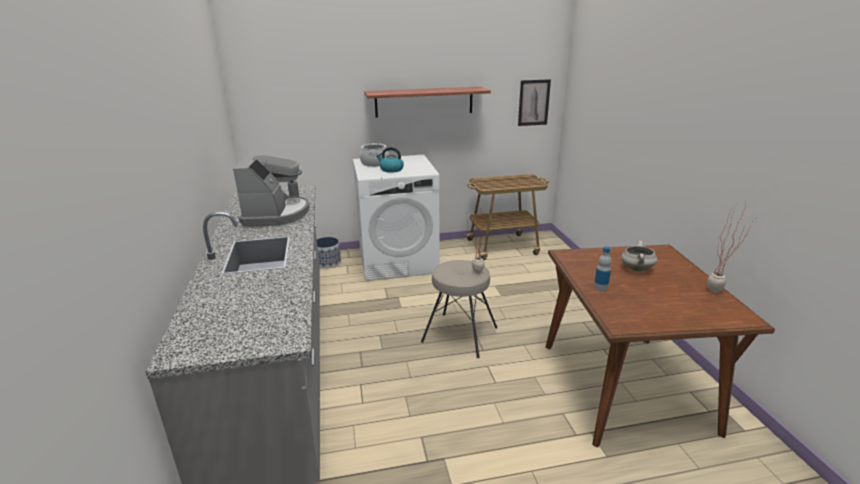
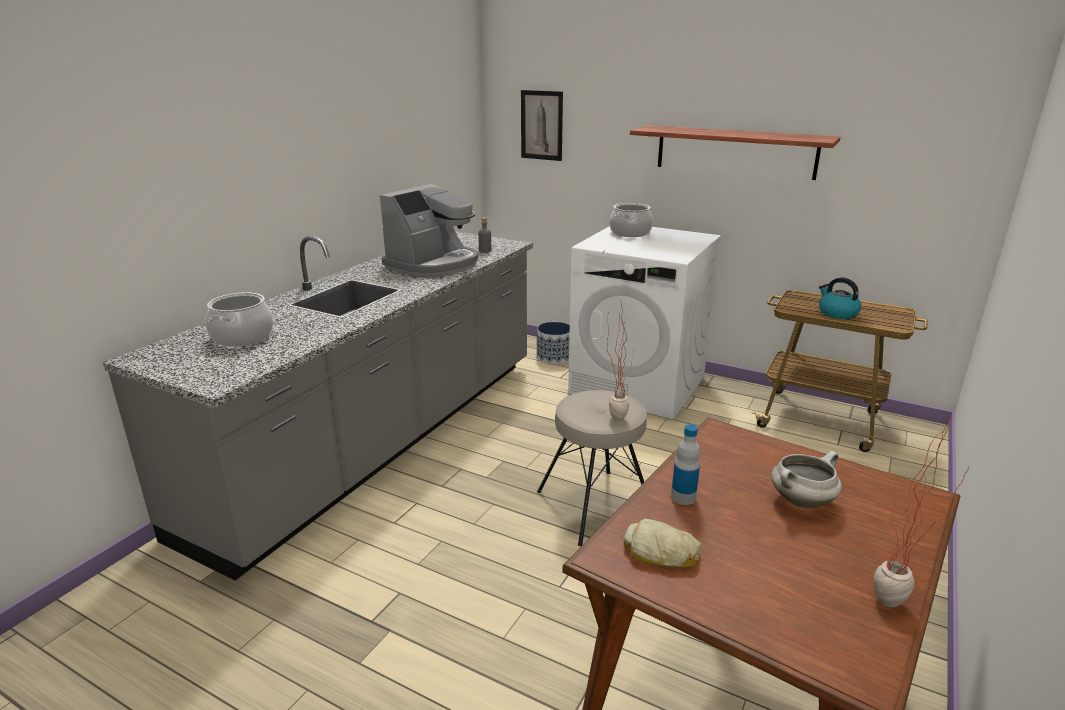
camera: 40 degrees right, 0 degrees up
kettle [376,147,404,173] -> kettle moved to [819,278,861,319]
picture [518,79,551,126] -> picture moved to [521,90,563,161]
none -> cooking pot [205,292,273,347]
none -> bread [624,519,701,567]

